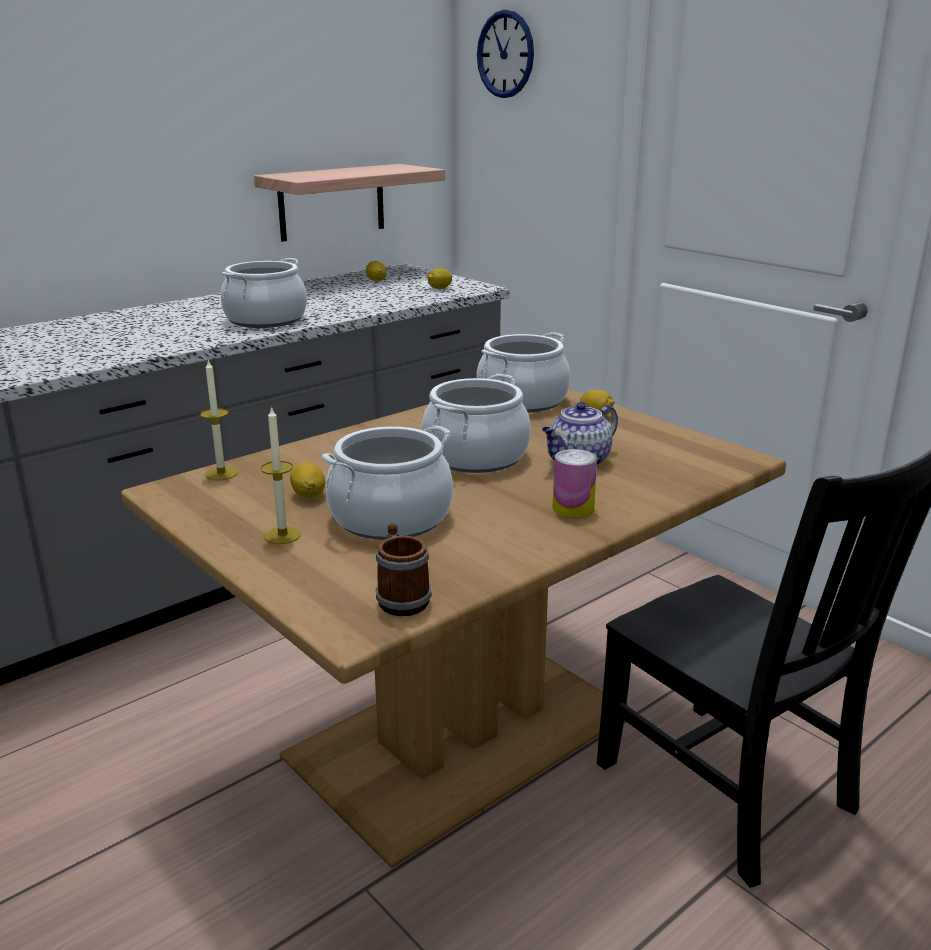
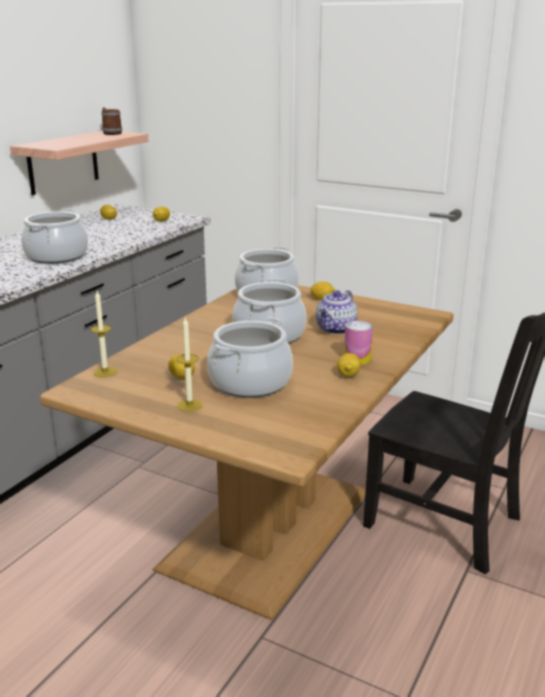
camera: 20 degrees left, 0 degrees up
mug [376,523,432,616] -> mug moved to [101,107,122,135]
wall clock [477,10,534,98] -> none
none -> lemon [337,353,361,377]

